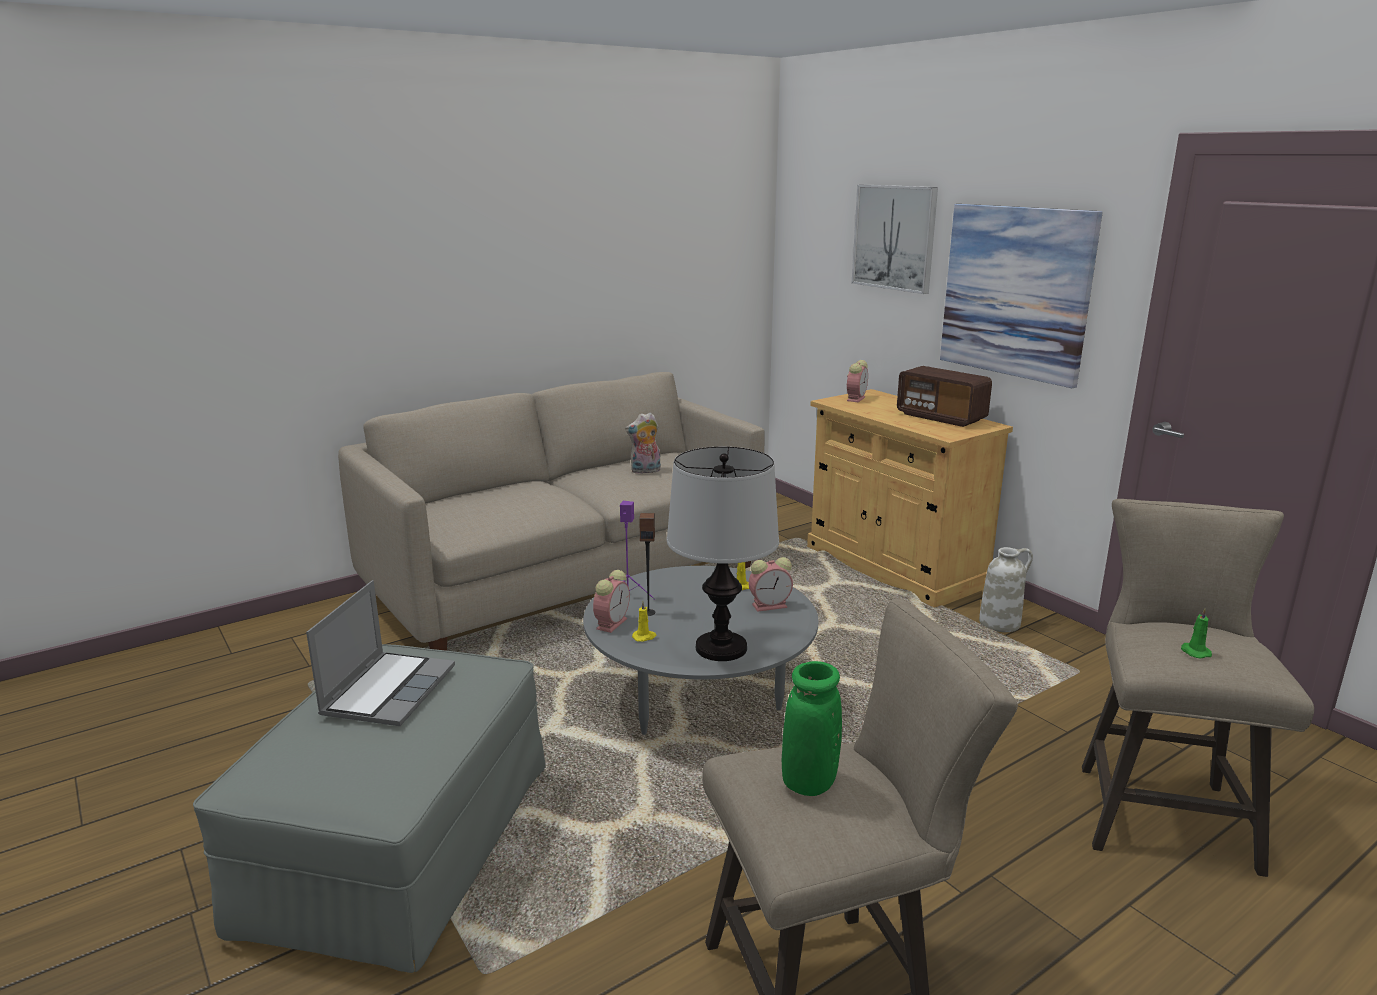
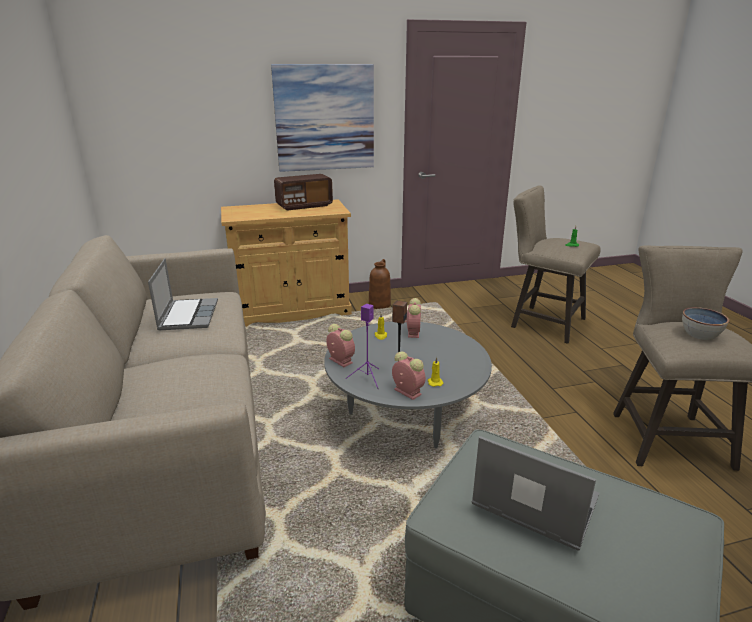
camera: 70 degrees left, 5 degrees up
plush toy [625,412,661,474] -> laptop [148,258,218,330]
table lamp [667,447,779,661] -> none
green vase [782,661,842,796] -> bowl [682,307,729,340]
alarm clock [847,360,868,402] -> alarm clock moved to [326,324,355,367]
picture [852,184,938,294] -> none
white vase [979,547,1033,632] -> brown vase [369,259,391,309]

